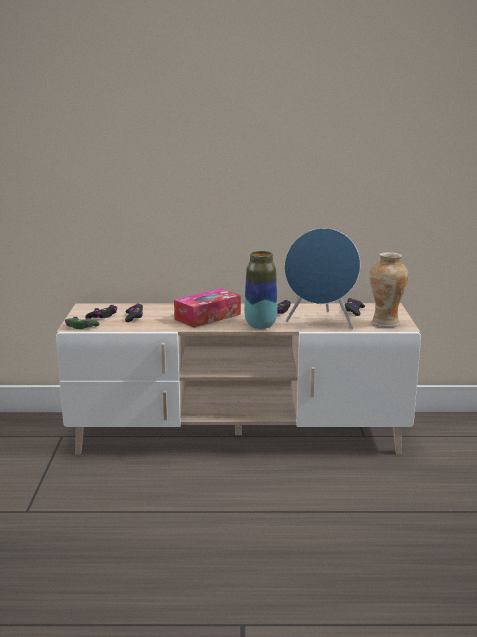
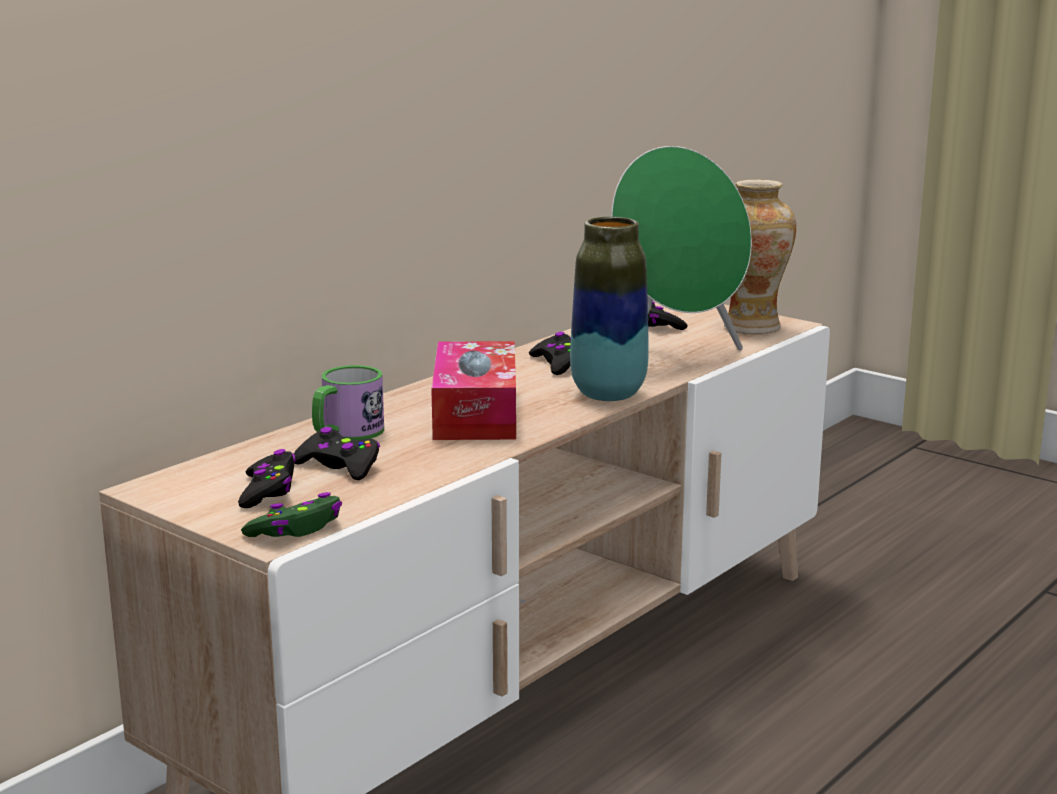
camera: 50 degrees left, 0 degrees up
blue speaker [284,228,360,329] -> green speaker [611,146,752,350]
none -> mug [312,365,384,441]

